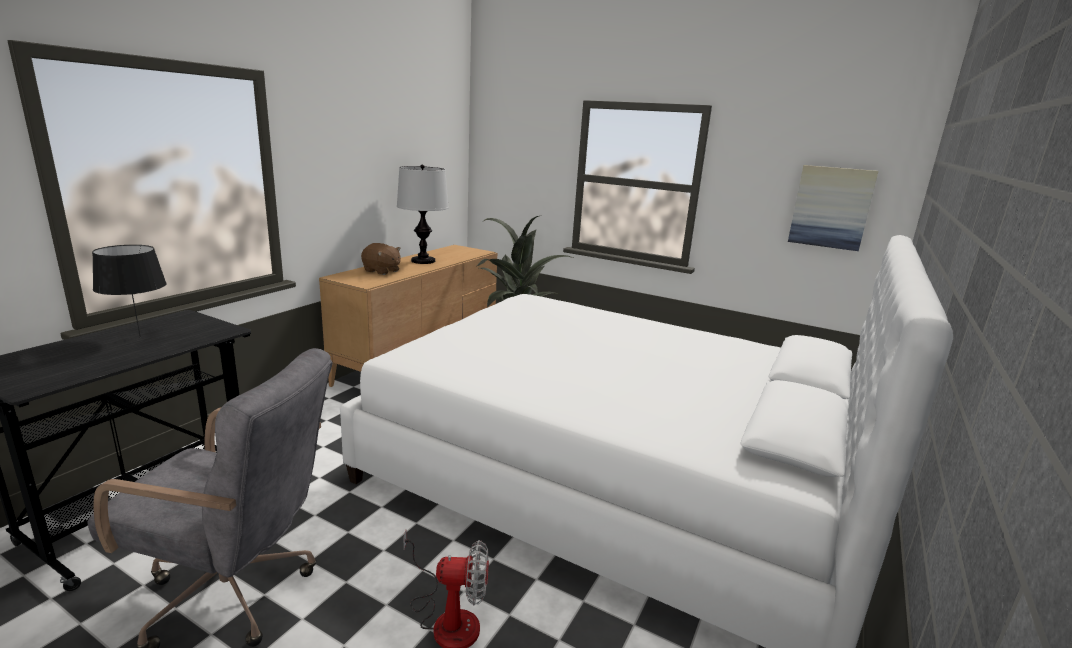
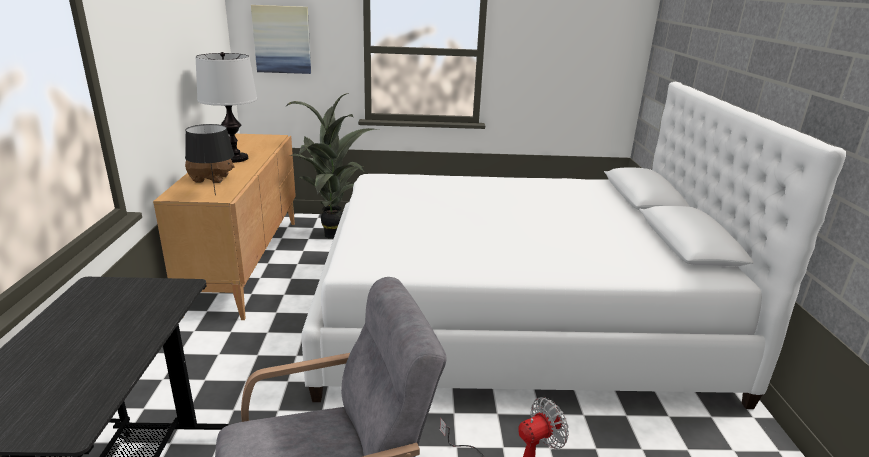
camera: 30 degrees left, 5 degrees up
black table lamp [92,245,167,338] -> black table lamp moved to [185,124,234,195]
picture [788,165,878,251] -> picture moved to [251,5,311,74]

